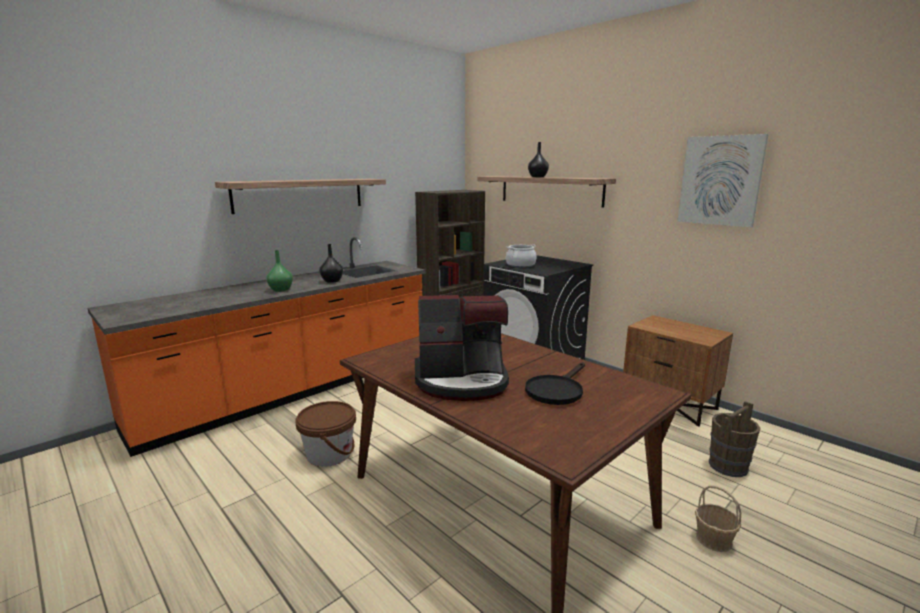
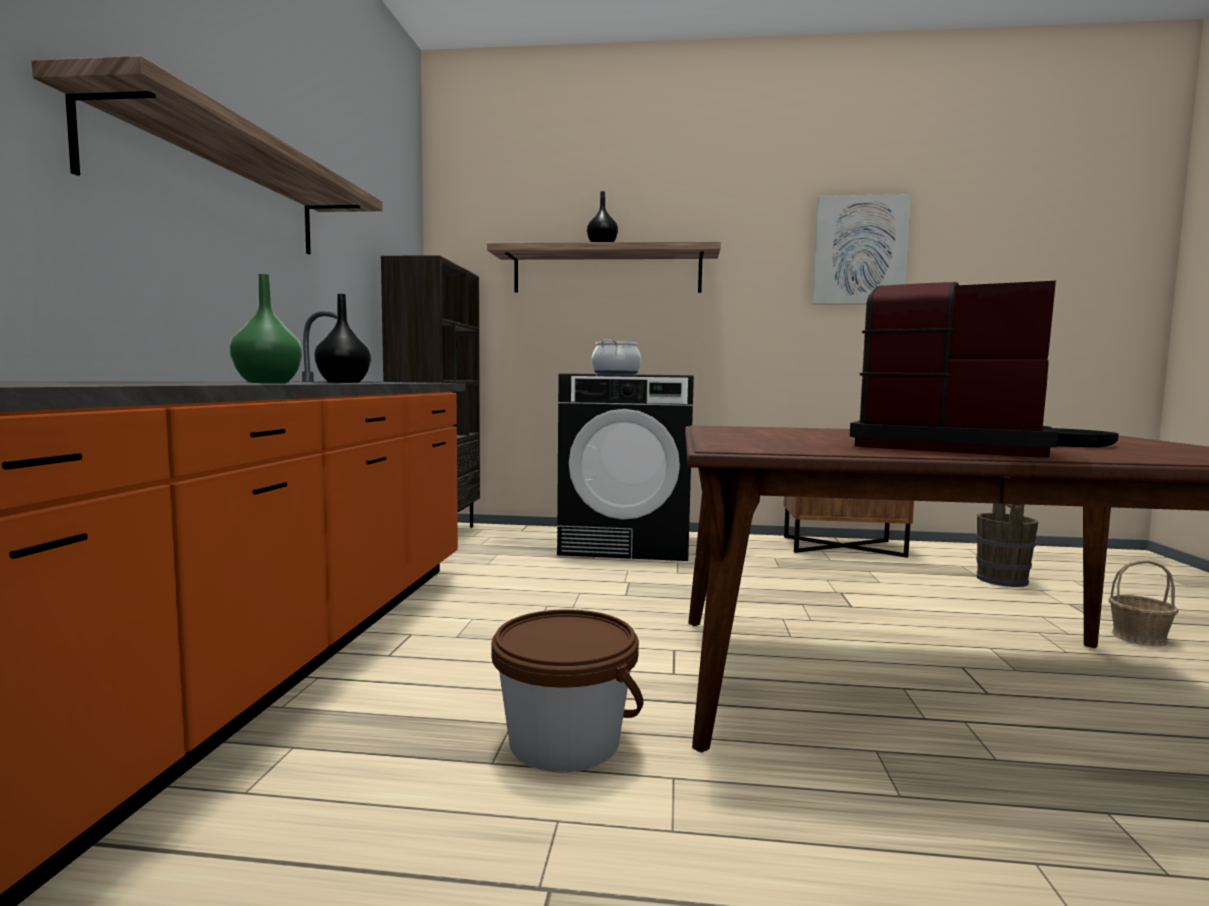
camera: 40 degrees left, 10 degrees down
coffee machine [415,295,509,401] -> coffee machine turned 105 degrees counterclockwise [850,281,1059,457]

